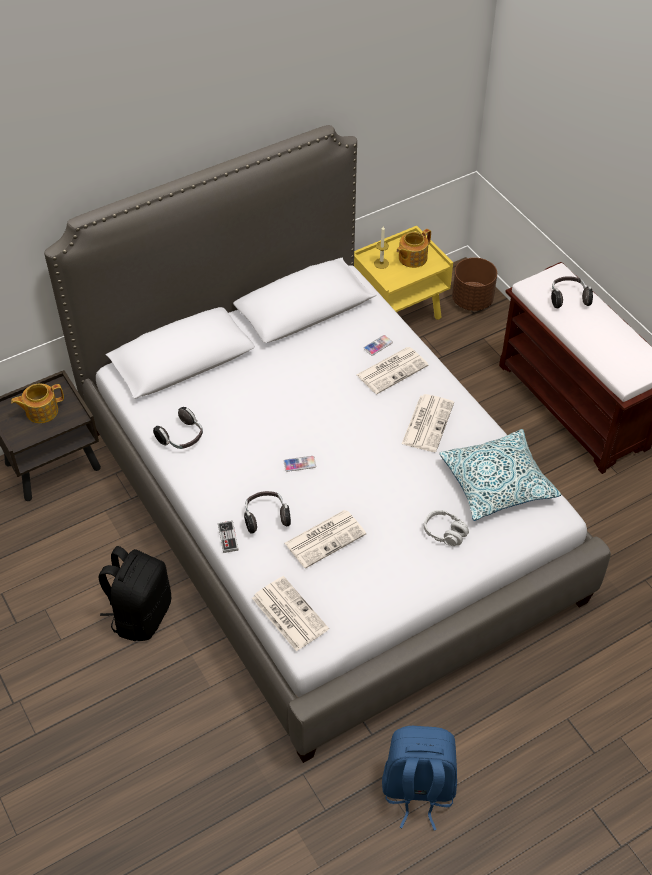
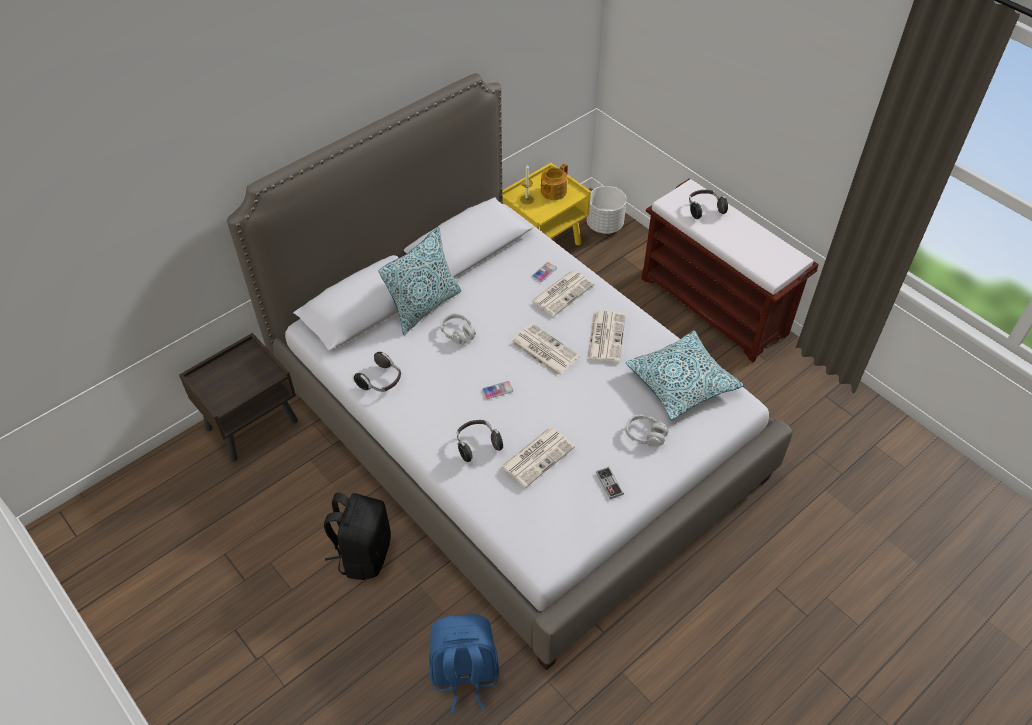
camera: 10 degrees left, 0 degrees up
teapot [11,384,64,423] -> none
game controller [218,521,239,553] -> game controller moved to [596,467,624,499]
newspaper [252,576,329,652] -> newspaper moved to [511,323,580,377]
blue backpack [382,726,457,831] -> blue backpack moved to [429,614,499,713]
brown planter [452,258,497,311] -> white planter [587,186,627,234]
none -> pillow [378,226,462,335]
none -> grey headphones [440,313,476,345]

